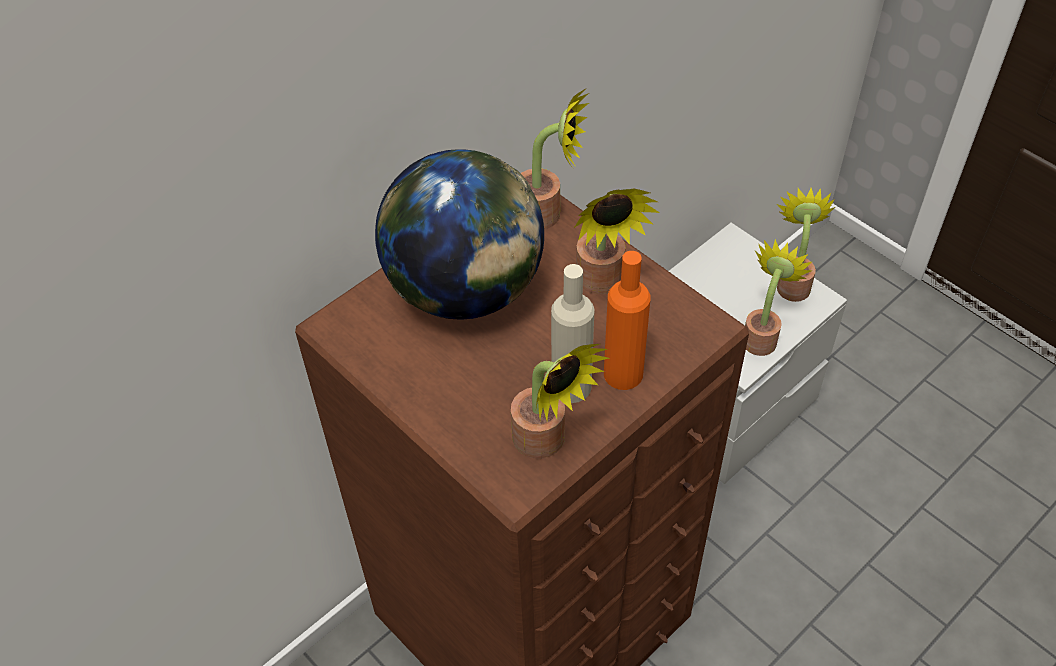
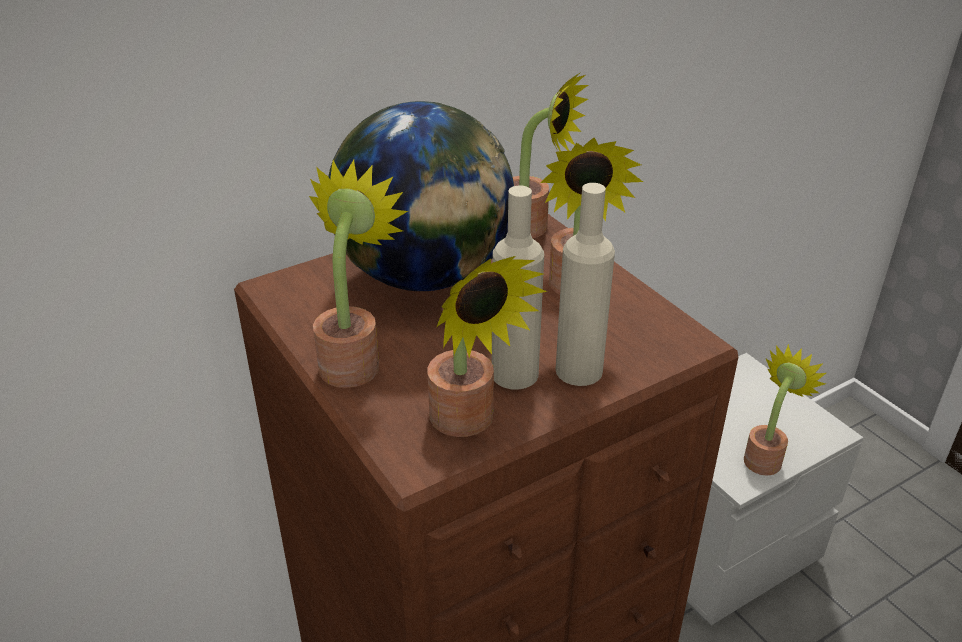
camera: 10 degrees right, 15 degrees down
orange bottle [604,251,650,390] -> beige bottle [556,183,615,386]
potted plant [777,188,835,302] -> potted plant moved to [309,160,408,388]

